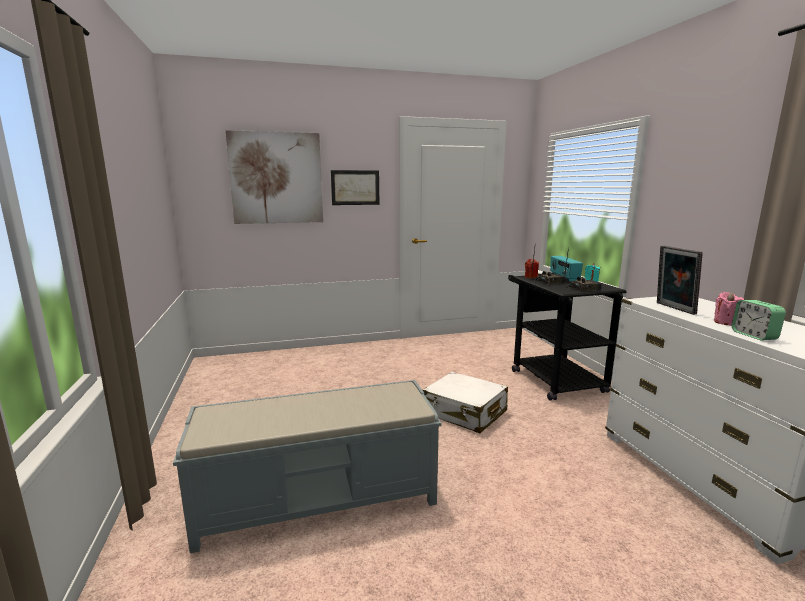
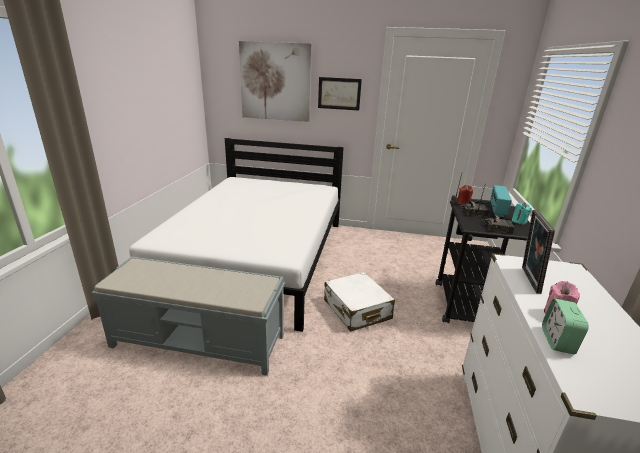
camera: 25 degrees right, 10 degrees up
none -> white bed [129,138,344,332]

